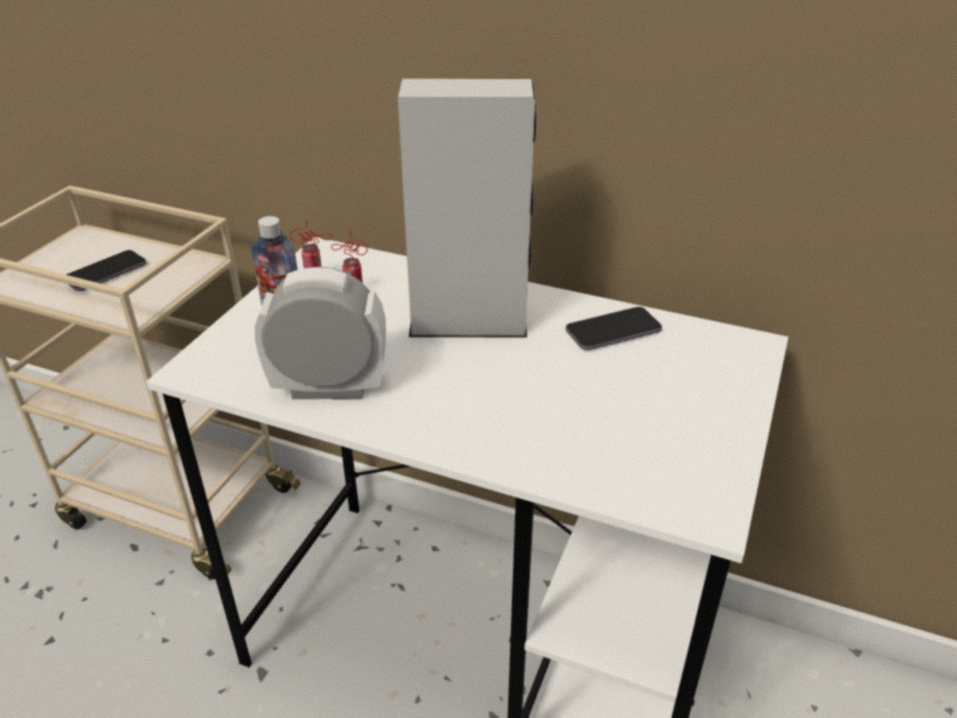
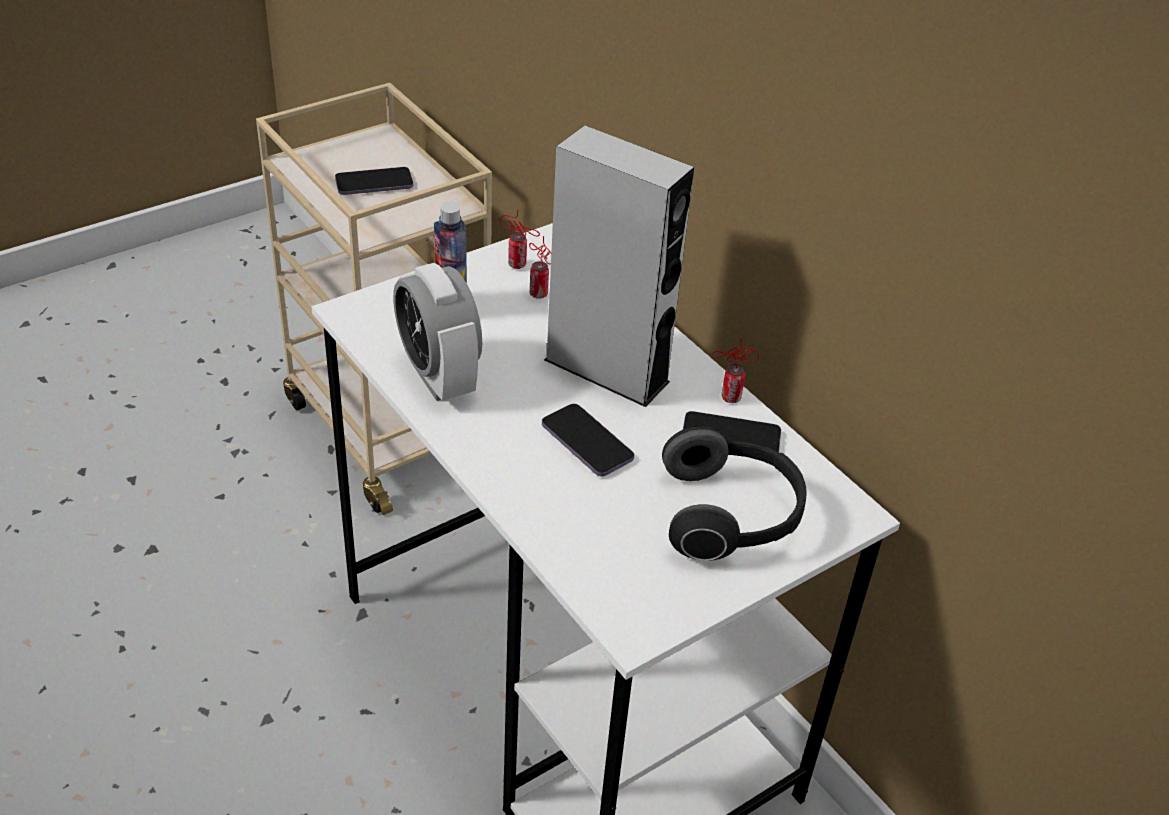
camera: 30 degrees right, 5 degrees up
alarm clock [255,266,386,399] -> alarm clock turned 150 degrees counterclockwise [393,263,482,401]
none -> phone [542,404,634,476]
none -> headphones [662,426,807,561]
none -> can [712,338,759,403]

